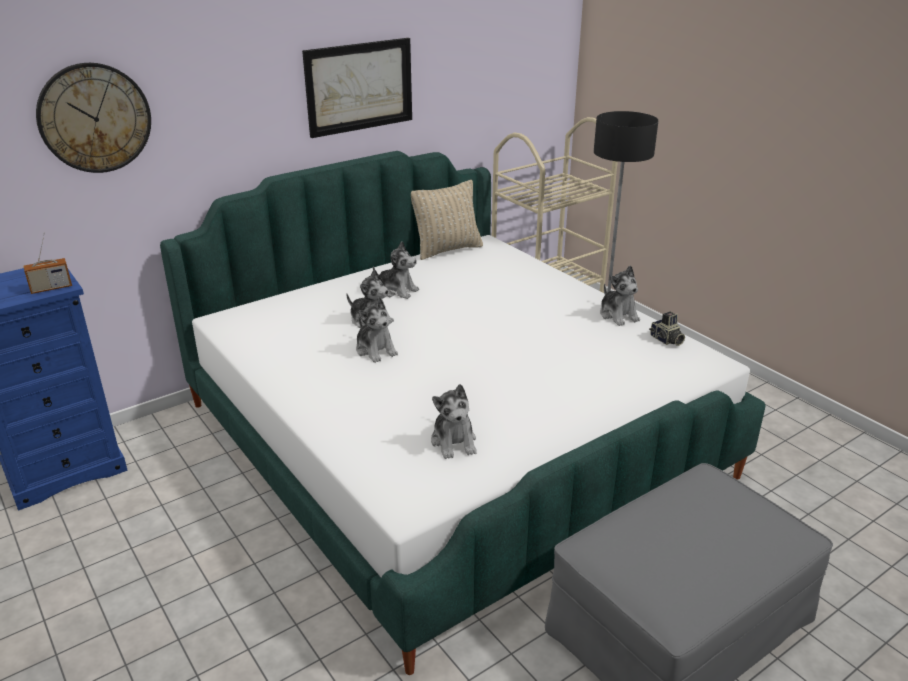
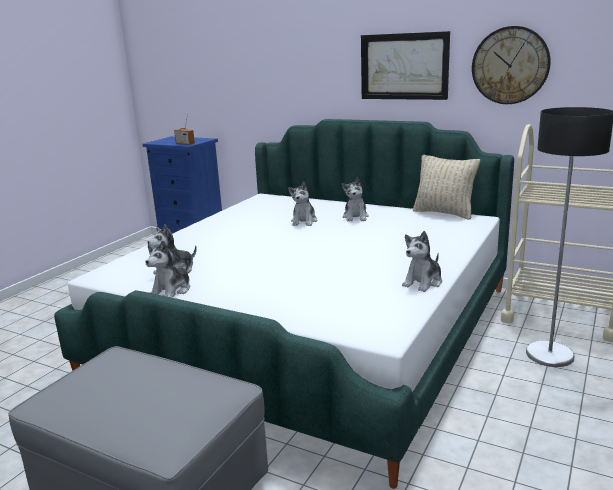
camera: 65 degrees right, 10 degrees down
wall clock [36,63,151,173] -> wall clock moved to [472,26,551,104]
plush toy [356,297,398,363] -> plush toy moved to [145,240,190,298]
camera [649,312,685,346] -> none

